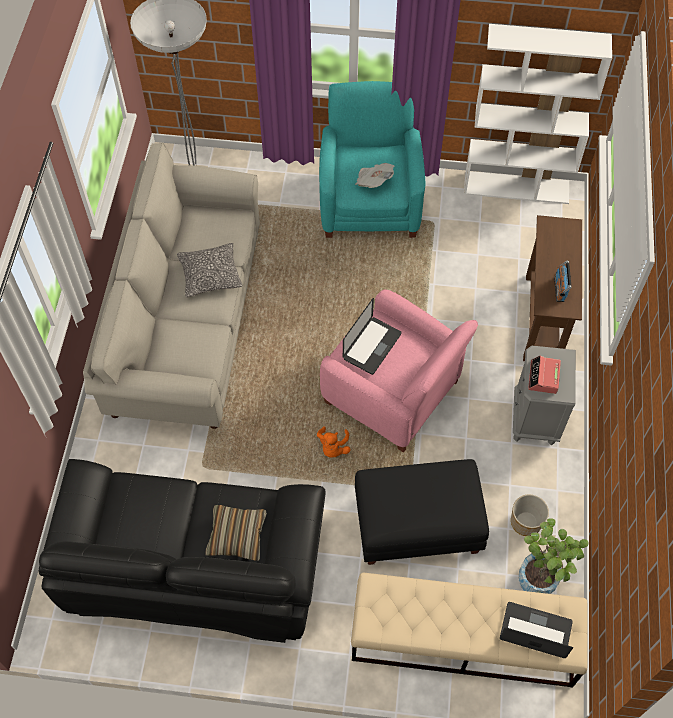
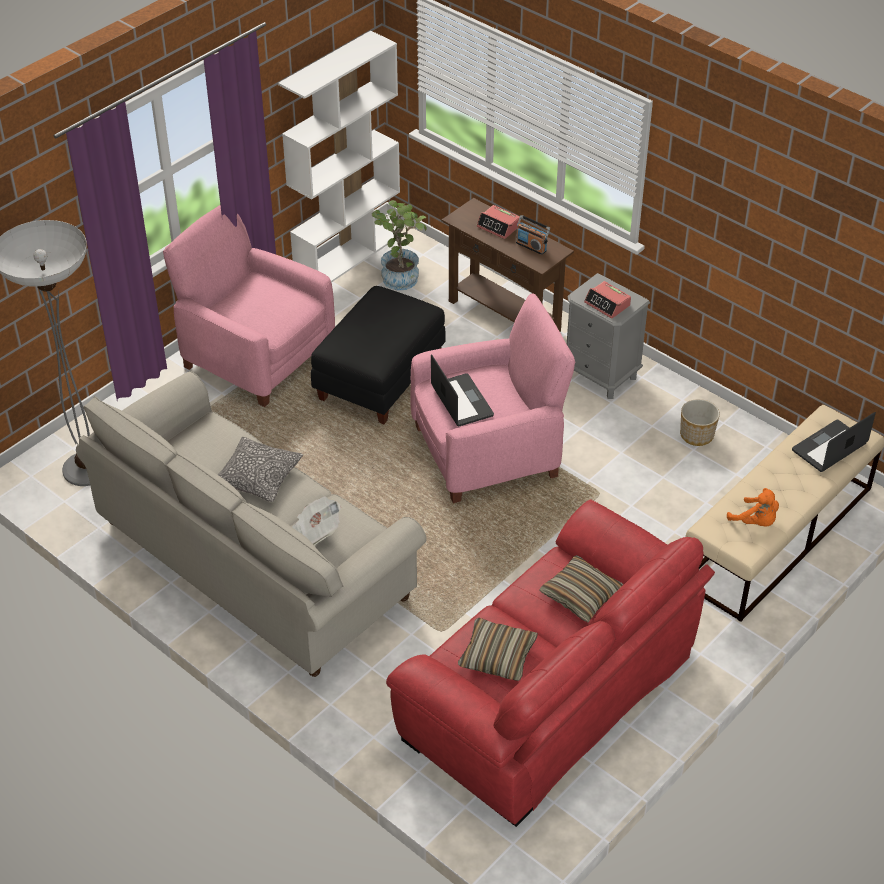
camera: 55 degrees left, 15 degrees down
black sofa [39,459,325,643] -> red sofa [386,499,715,827]
orange plush toy [317,426,351,458] -> orange plush toy moved to [727,488,779,527]
turquoise armchair [319,81,425,238] -> pink armchair [163,205,335,407]
newspaper [355,163,394,188] -> newspaper moved to [292,497,341,545]
black ottoman [355,459,489,565] -> black ottoman moved to [311,286,445,424]
potted plant [519,518,589,594] -> potted plant moved to [372,200,427,290]
none -> pillow [458,618,538,681]
none -> alarm clock [477,205,521,239]

